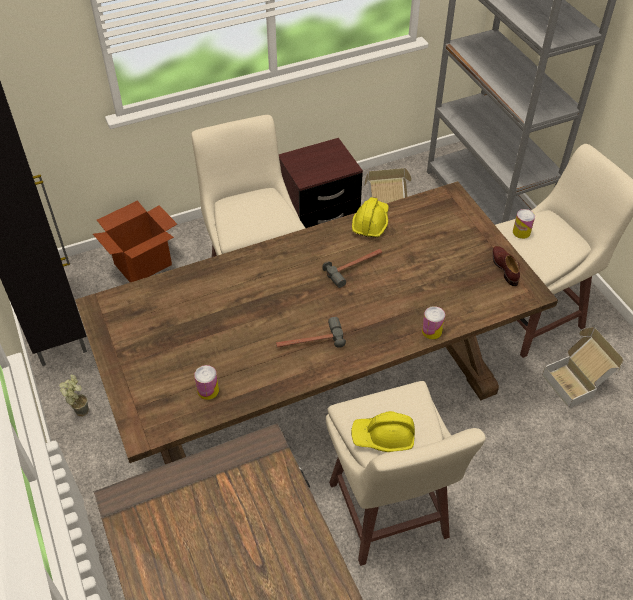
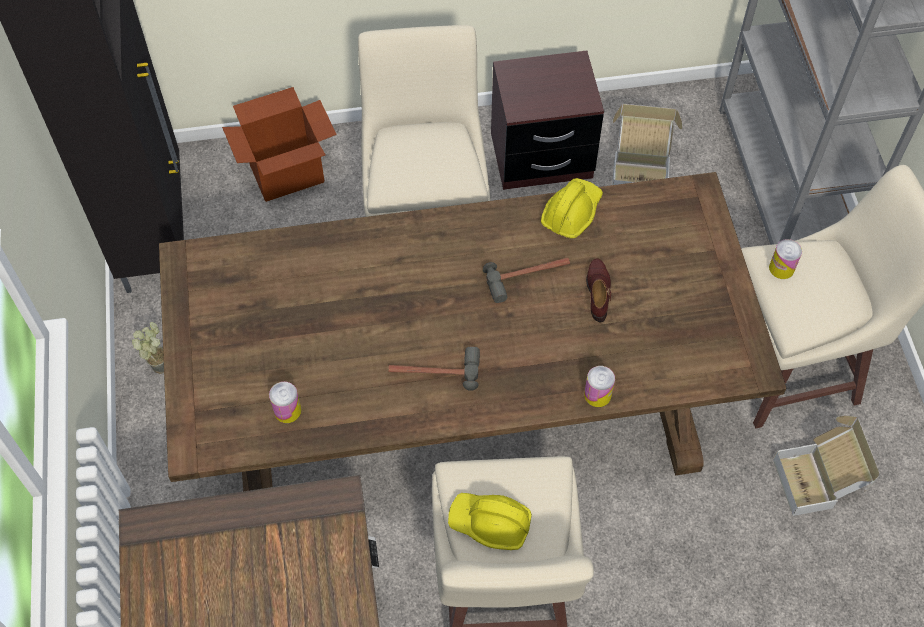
camera: 15 degrees right, 10 degrees up
brown shoe [493,246,520,286] -> brown shoe moved to [586,258,611,322]

